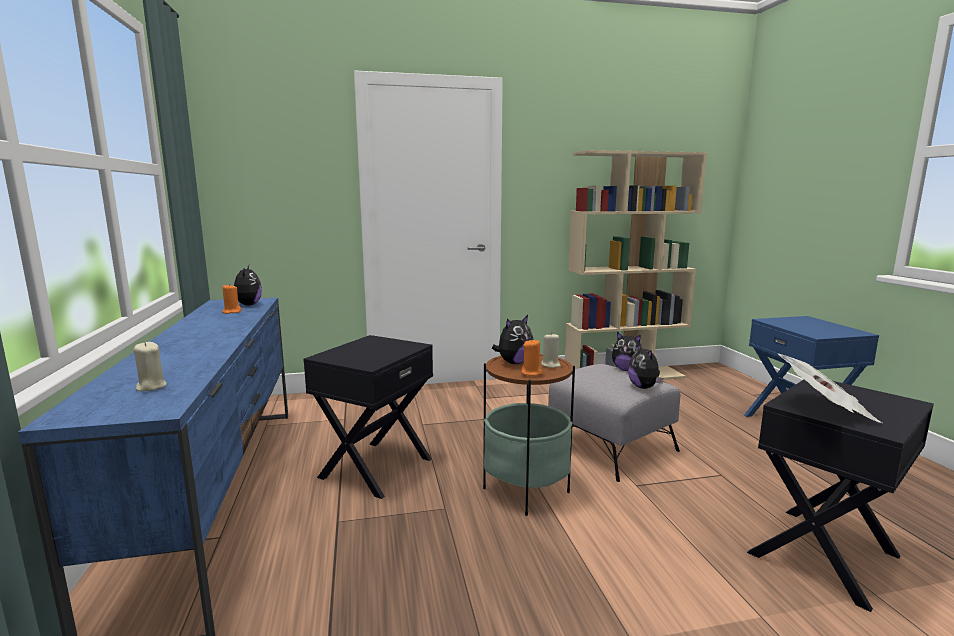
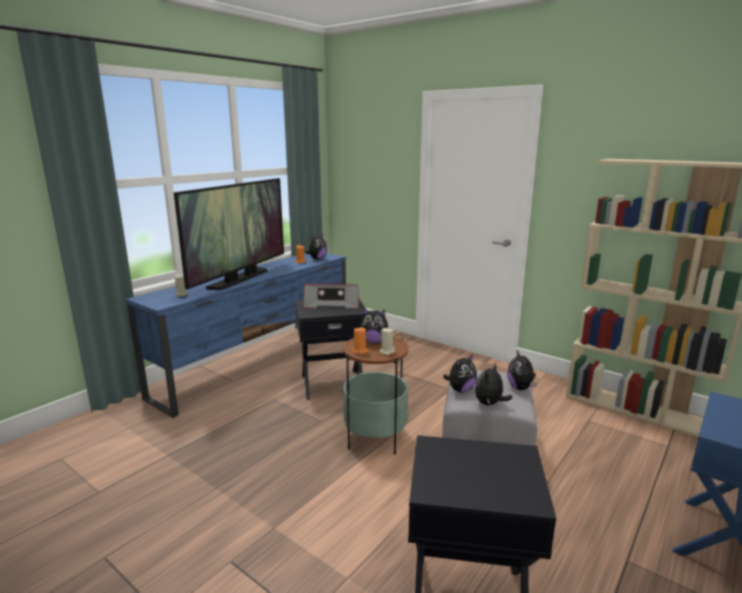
camera: 50 degrees right, 5 degrees up
newspaper [777,353,882,423] -> none
none -> television [174,178,284,290]
none -> radio [303,284,359,309]
none -> plush toy [443,354,477,393]

